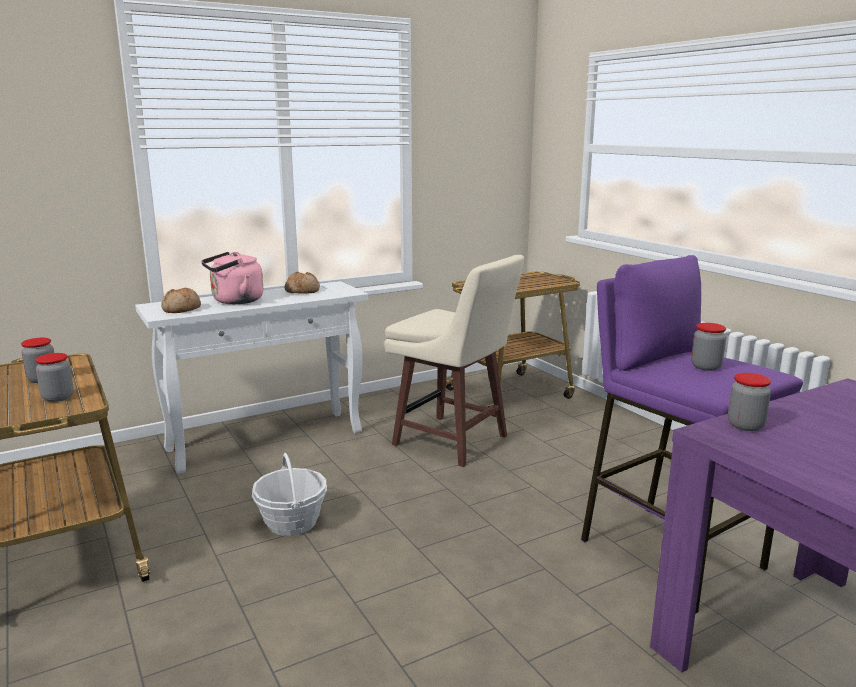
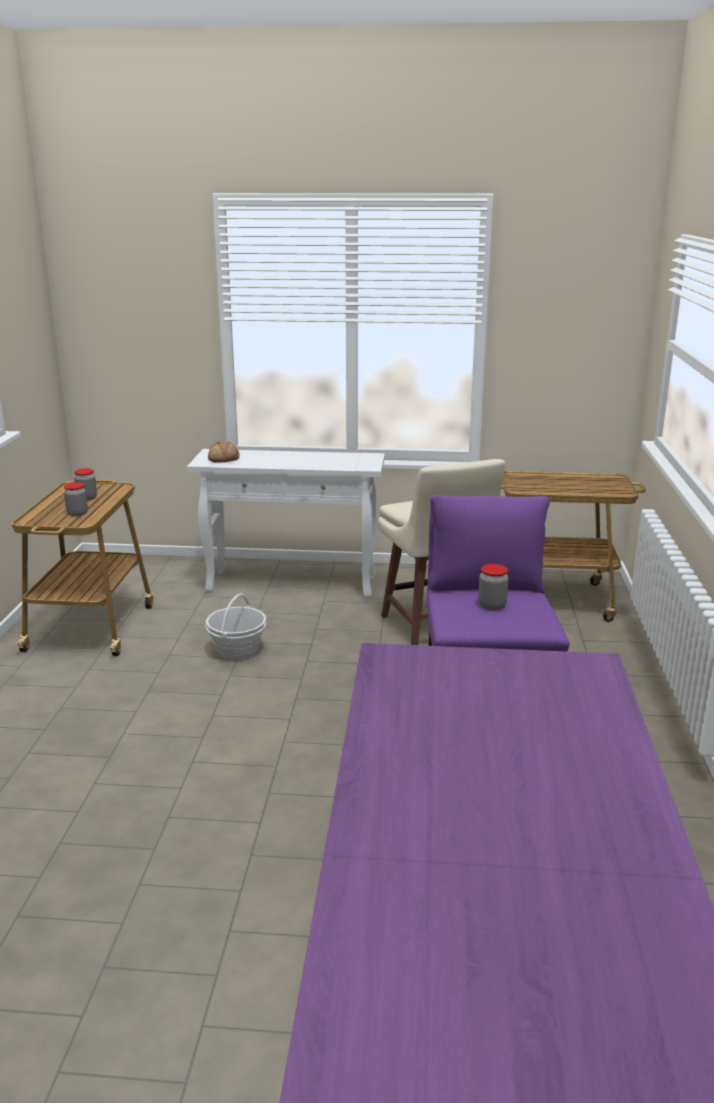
camera: 35 degrees right, 5 degrees up
pink kettle [201,252,263,304] -> none
bread [285,272,320,294] -> none
jar [728,373,771,431] -> none

